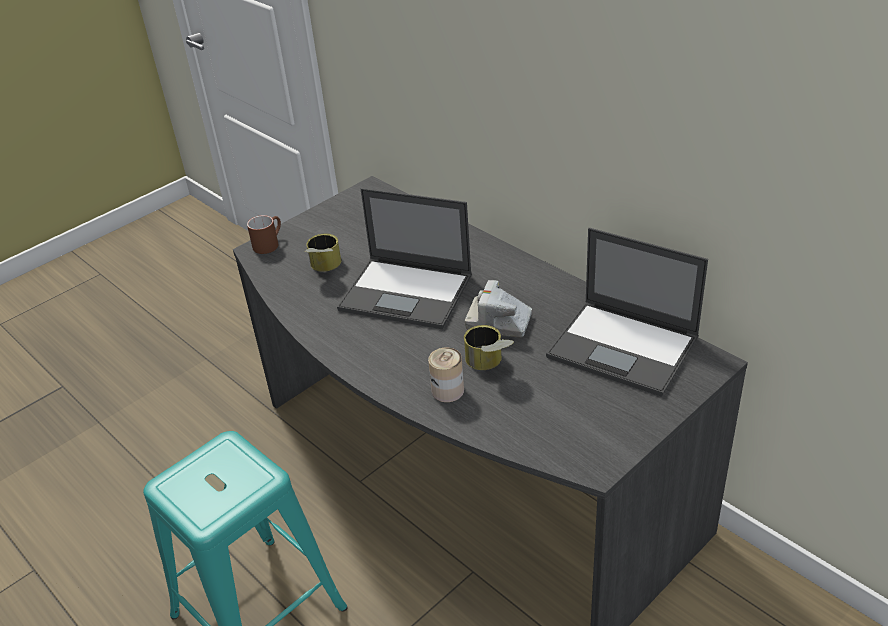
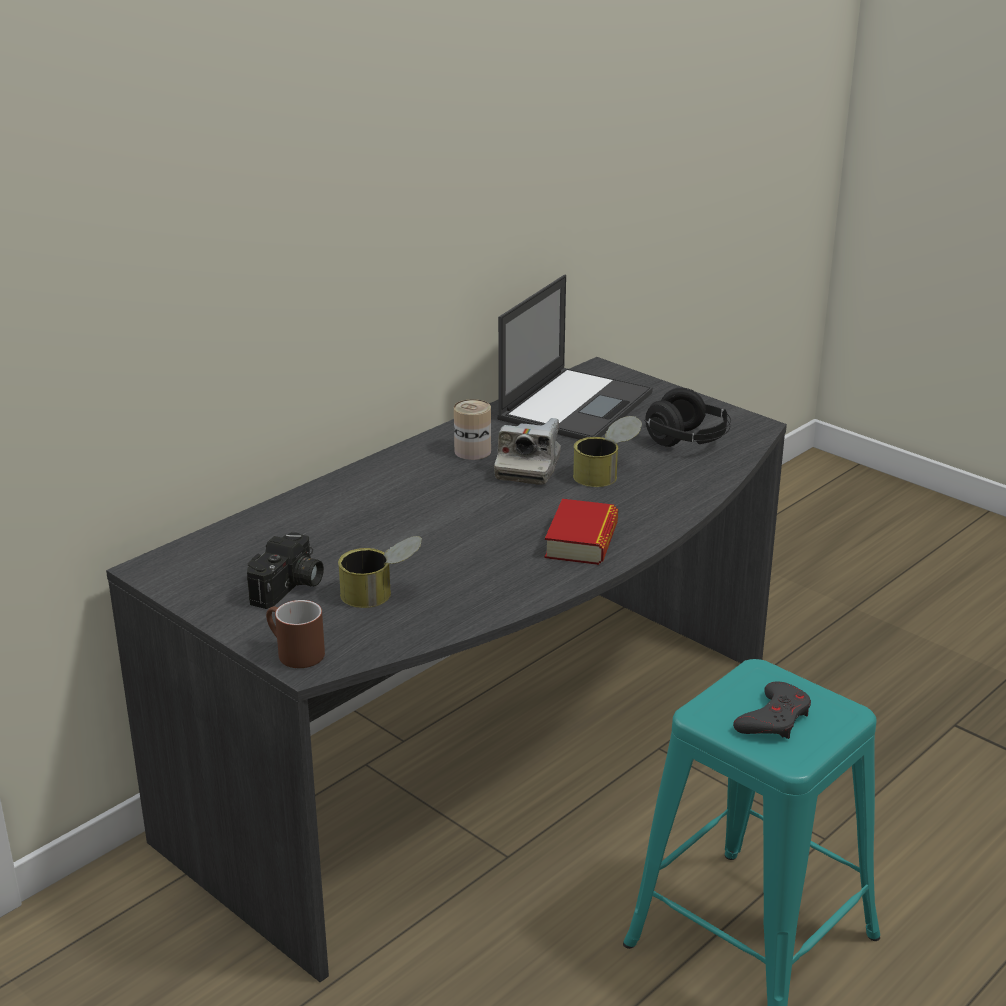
camera: 95 degrees left, 10 degrees down
laptop [337,188,472,329] -> none
can [428,348,464,402] -> can moved to [454,399,491,460]
none -> camera [247,532,324,609]
none -> book [545,499,618,565]
none -> black headphones [644,388,731,447]
none -> grey game controller [733,681,811,739]

